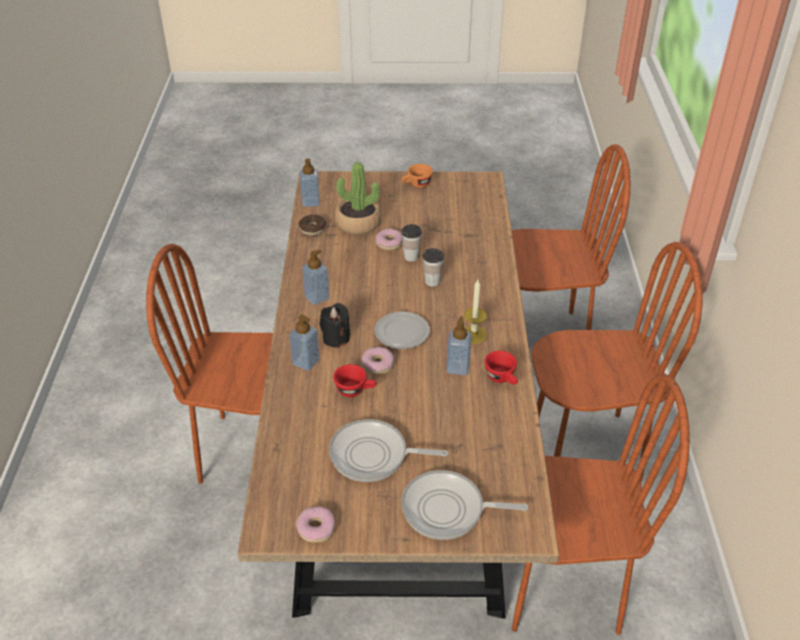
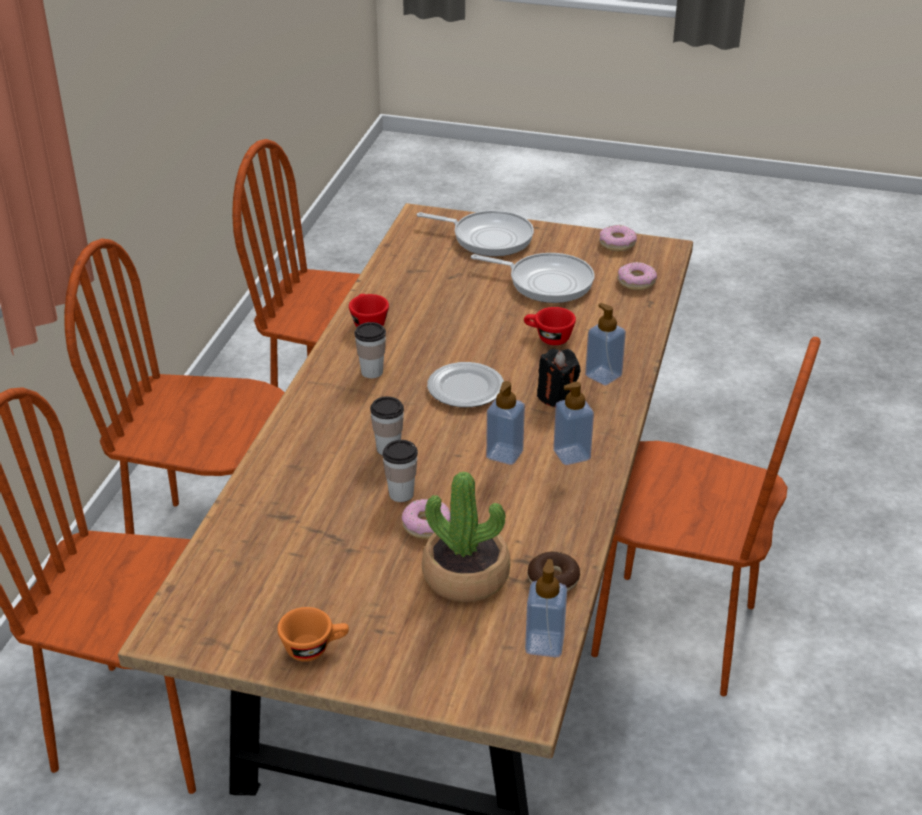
camera: 165 degrees left, 5 degrees down
donut [361,347,394,374] -> donut moved to [617,262,657,290]
soap dispenser [446,316,472,375] -> soap dispenser moved to [486,381,525,465]
candle [464,280,487,344] -> cup [354,322,386,378]

